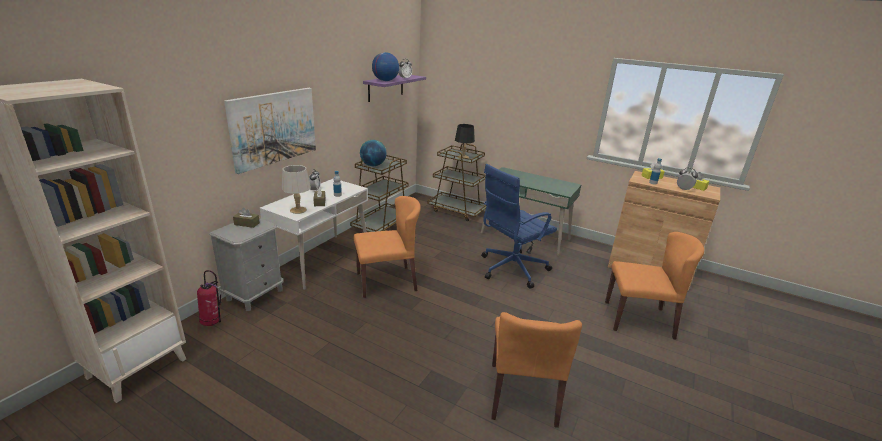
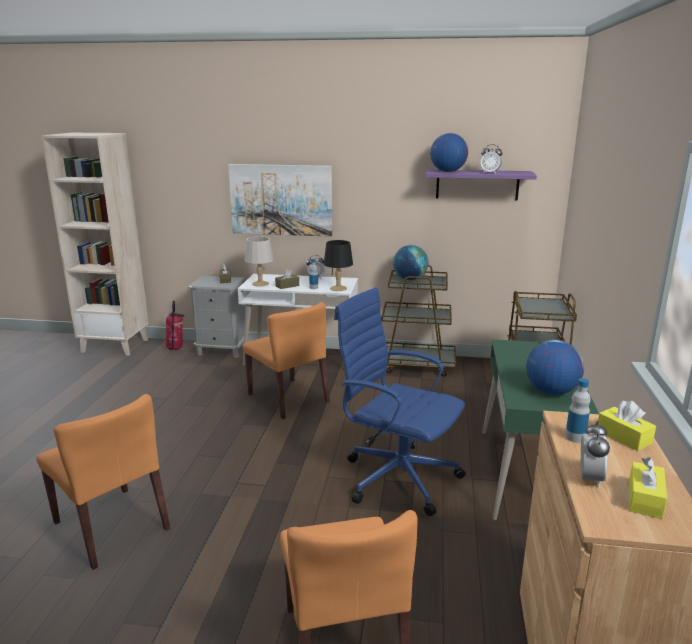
camera: 70 degrees right, 5 degrees down
black table lamp [455,124,475,159] -> black table lamp moved to [324,240,353,291]
orange chair [491,312,582,428] -> orange chair turned 120 degrees counterclockwise [37,394,170,570]
none -> globe [526,340,584,395]

